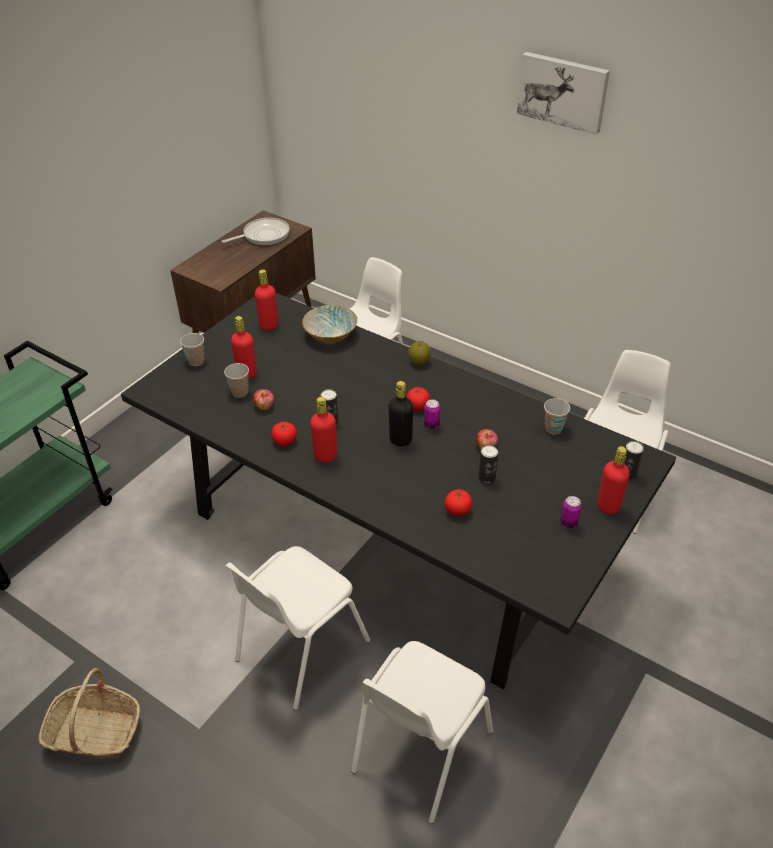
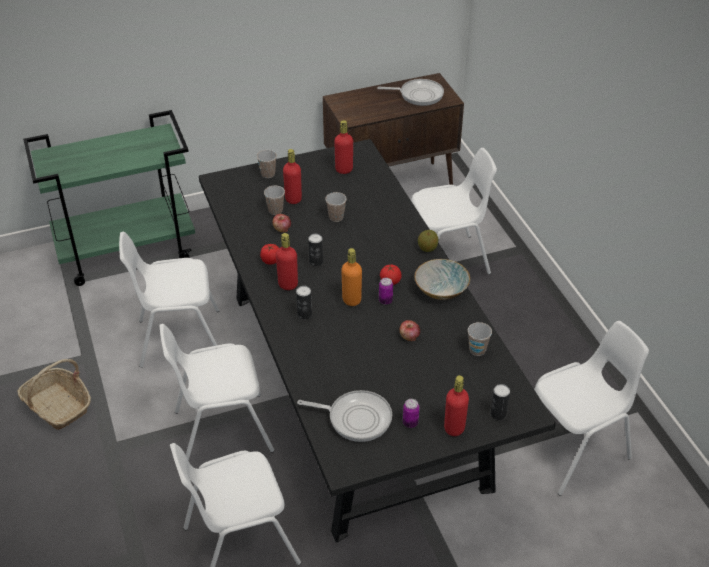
camera: 35 degrees right, 0 degrees up
bowl [302,305,358,343] -> bowl moved to [414,259,470,300]
black bottle [389,381,413,447] -> orange bottle [341,248,362,306]
tomato [445,489,472,516] -> none
can [478,445,498,484] -> can moved to [296,286,312,320]
picture [517,52,610,134] -> none
none -> white chair [119,232,220,368]
none -> frying pan [297,390,392,442]
none -> cup [325,192,347,222]

